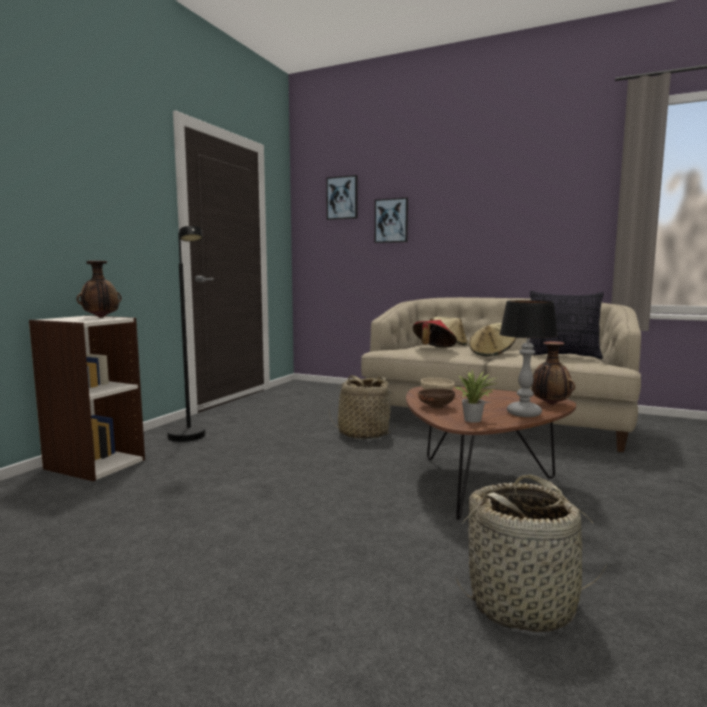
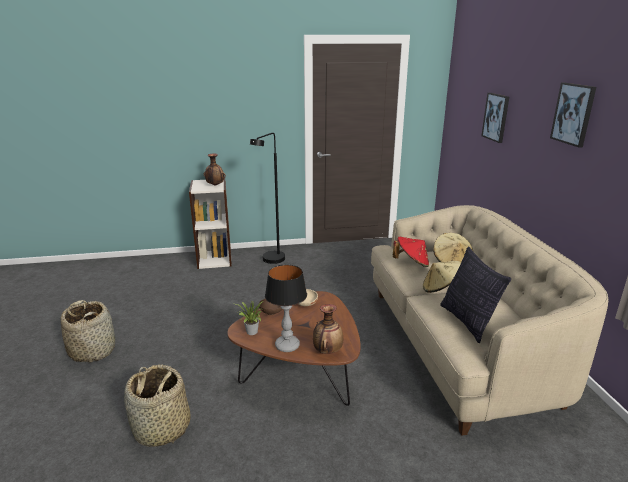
camera: 55 degrees right, 15 degrees up
picture [326,175,357,220] -> picture moved to [550,83,596,147]
basket [329,375,395,439] -> basket moved to [61,300,115,363]

